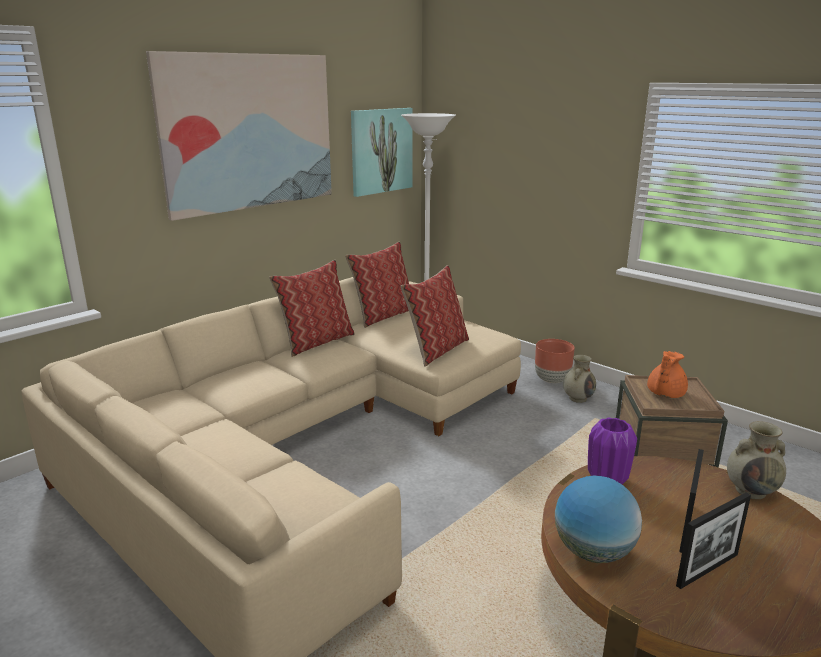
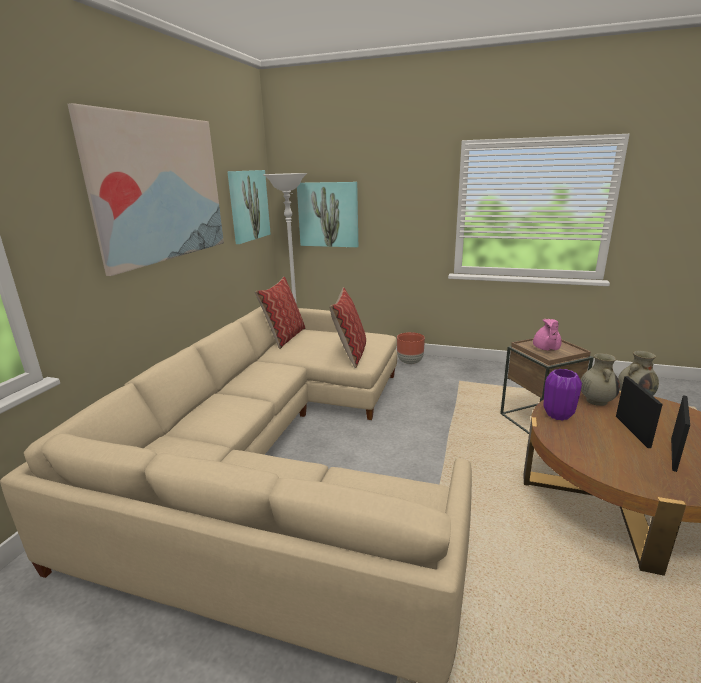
camera: 25 degrees left, 0 degrees up
pillow [269,260,355,357] -> none
globe [555,476,642,563] -> none
beige vase [563,355,596,403] -> beige vase moved to [581,353,620,406]
orange teapot [647,351,688,398] -> pink teapot [533,319,561,351]
none -> picture [297,182,358,247]

